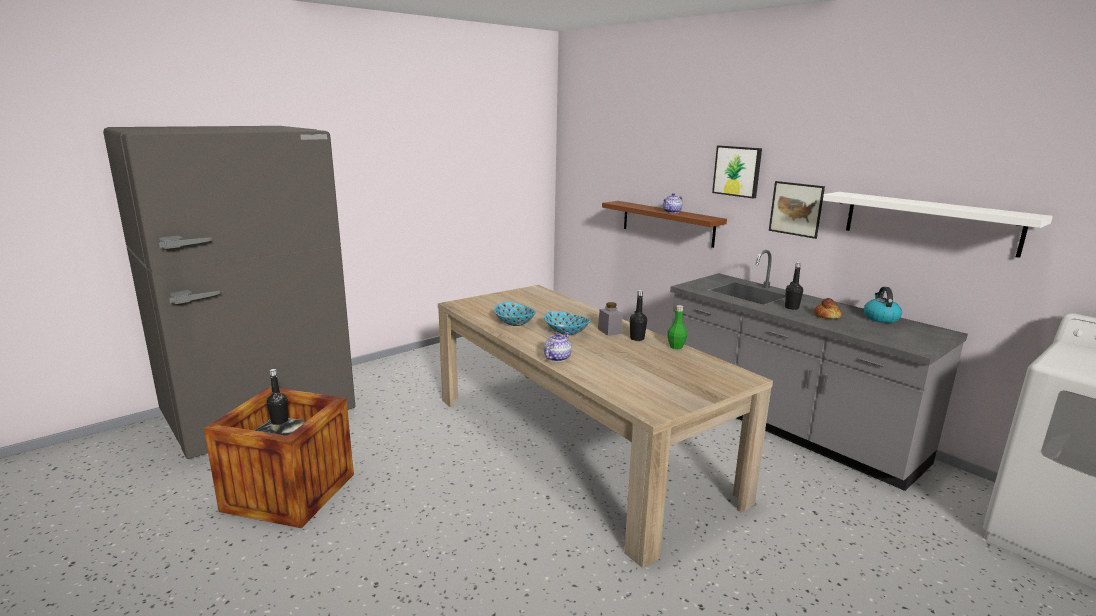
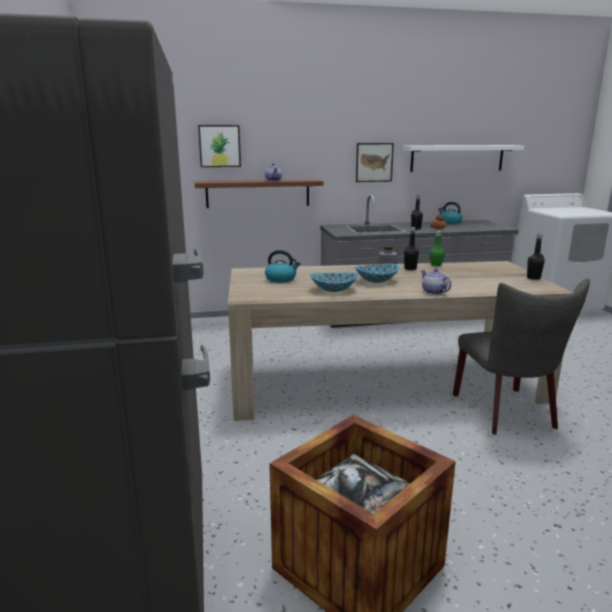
camera: 60 degrees left, 0 degrees up
black bottle [266,369,288,425] -> black bottle moved to [527,234,545,280]
picture [712,146,762,198] -> picture moved to [198,125,241,167]
none -> kettle [265,250,301,283]
none -> grey chair [453,278,590,435]

